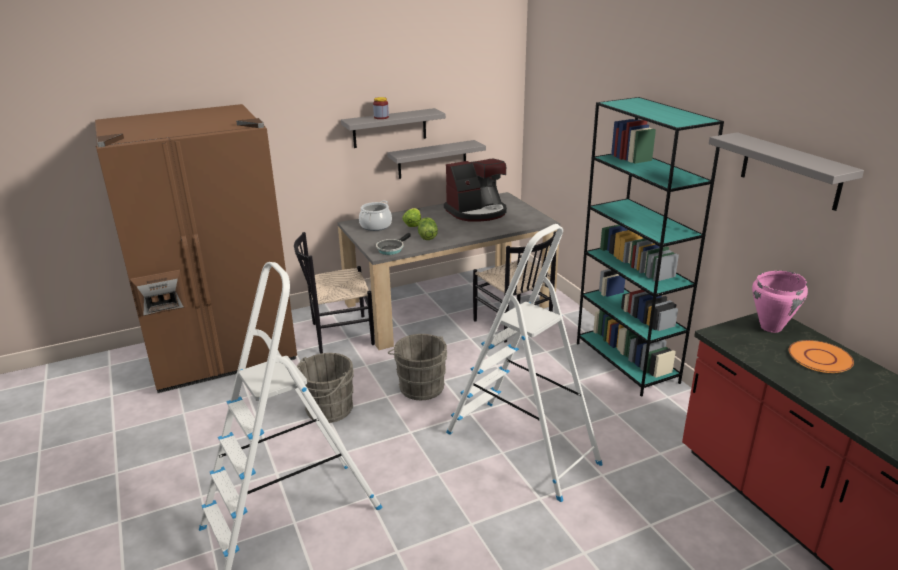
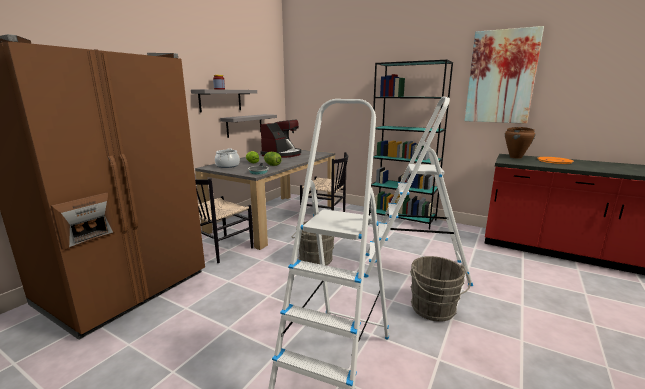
camera: 35 degrees left, 10 degrees down
grey bucket [294,353,354,423] -> grey bucket moved to [410,256,471,322]
grey shelf [709,132,864,211] -> picture [465,26,544,124]
pink cooking pot [752,271,808,333] -> brown cooking pot [505,127,535,159]

